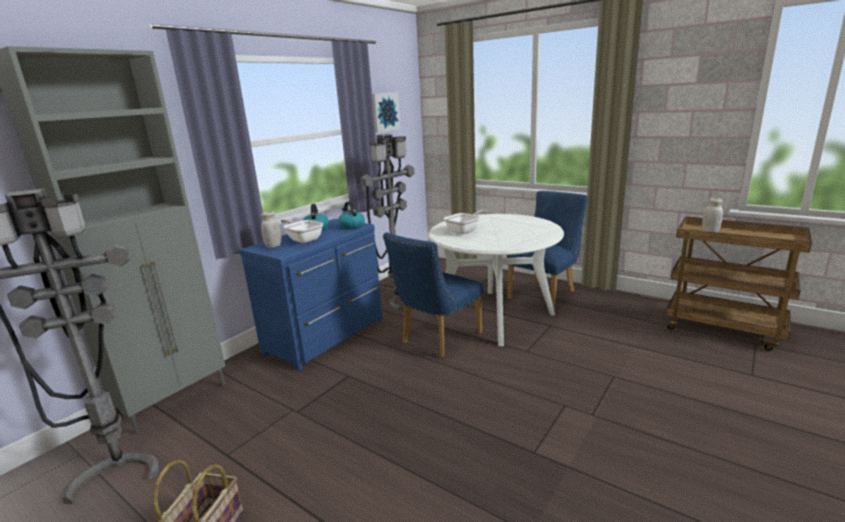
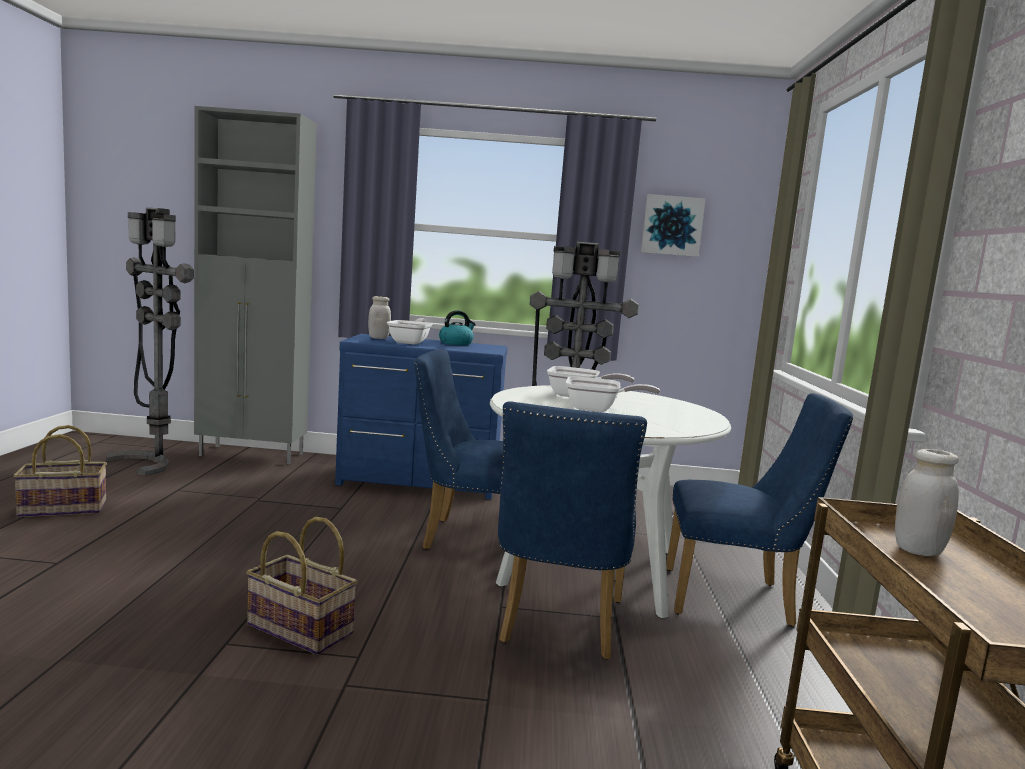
camera: 55 degrees right, 10 degrees down
kettle [338,201,365,229] -> none
none -> basket [246,517,357,655]
none -> blue chair [498,401,647,660]
none -> frying pan [566,376,660,412]

